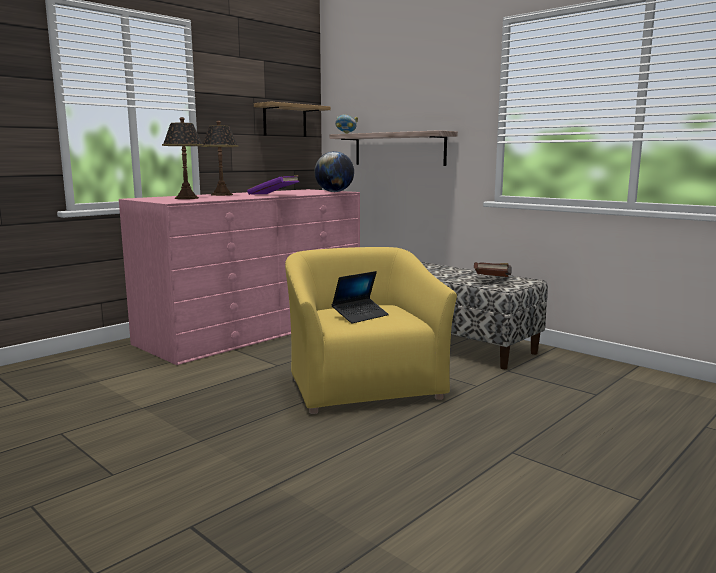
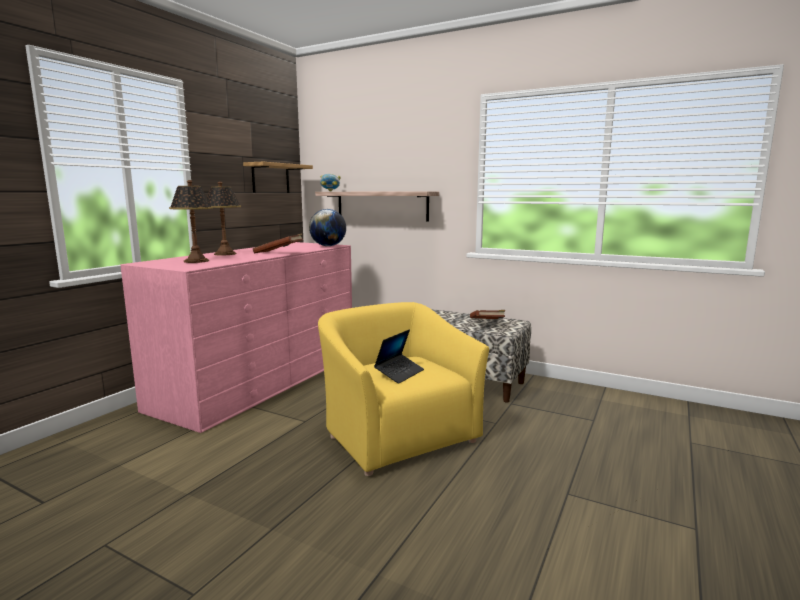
camera: 15 degrees left, 0 degrees up
purple book [247,175,299,195] -> brown book [253,233,303,253]

